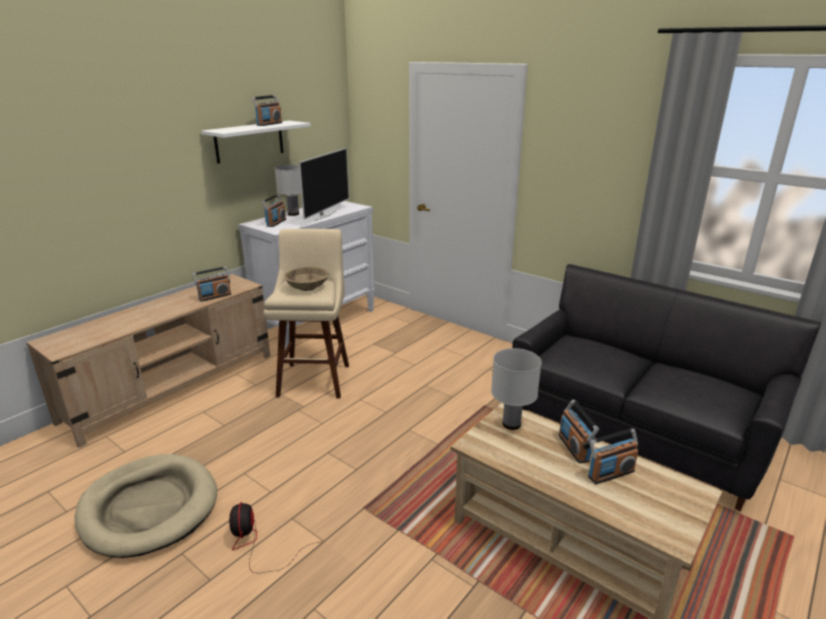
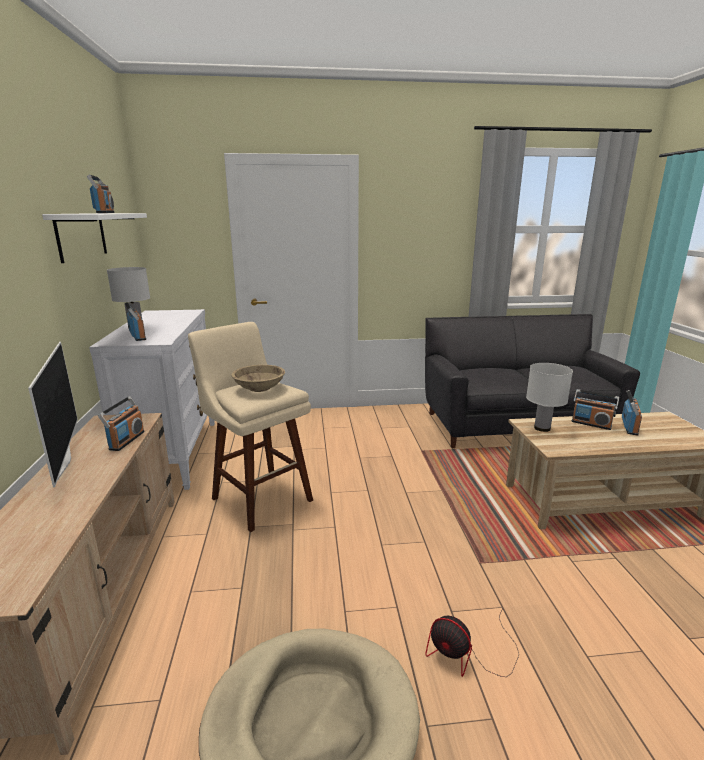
camera: 45 degrees left, 5 degrees down
television [299,148,349,221] -> television moved to [28,342,78,488]

